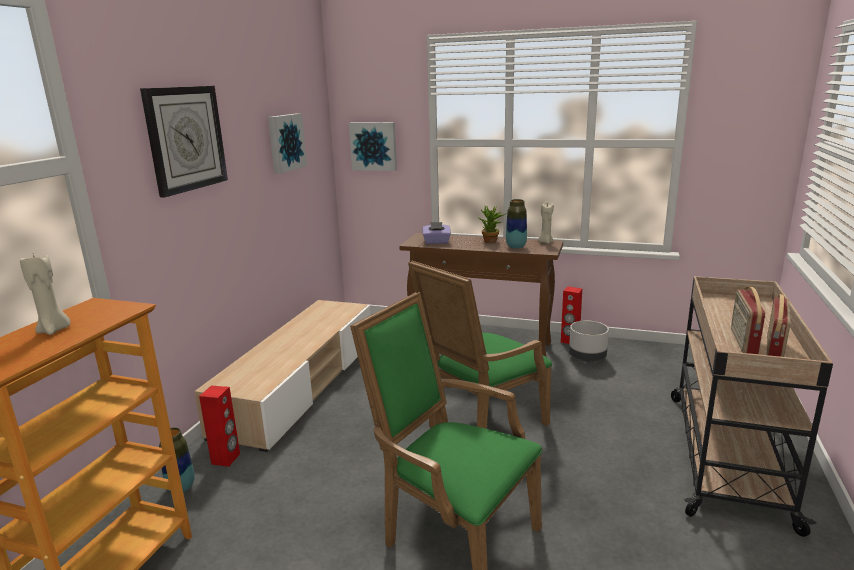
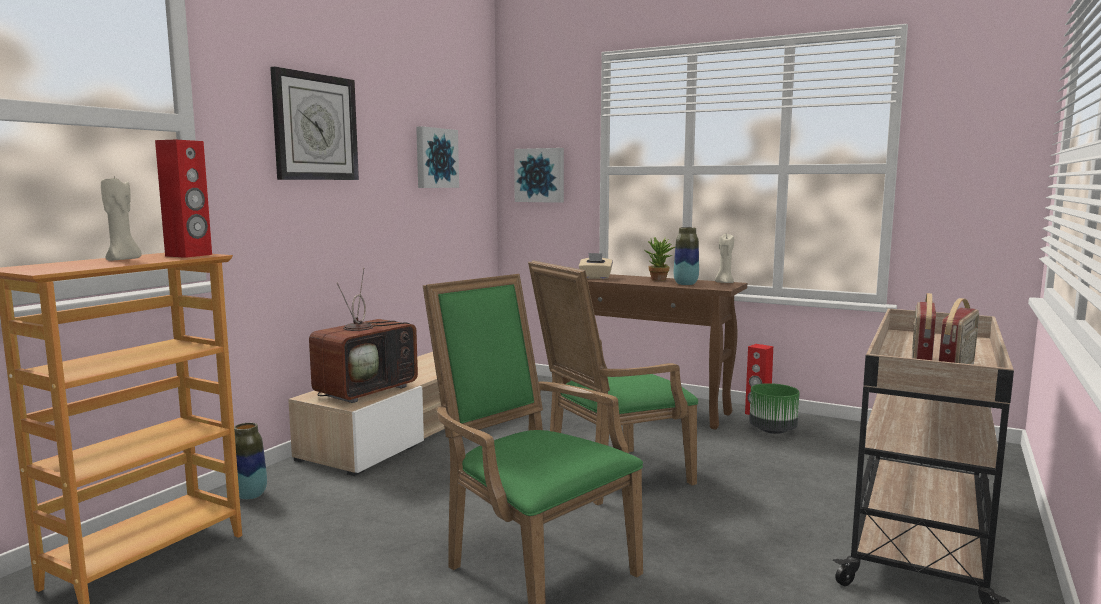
camera: 10 degrees right, 10 degrees down
red speaker [199,386,240,467] -> red speaker moved to [155,140,212,258]
purple tissue box [423,222,451,244] -> beige tissue box [579,253,613,279]
grey planter [569,321,609,362] -> green planter [749,383,800,434]
none -> television [309,268,418,403]

